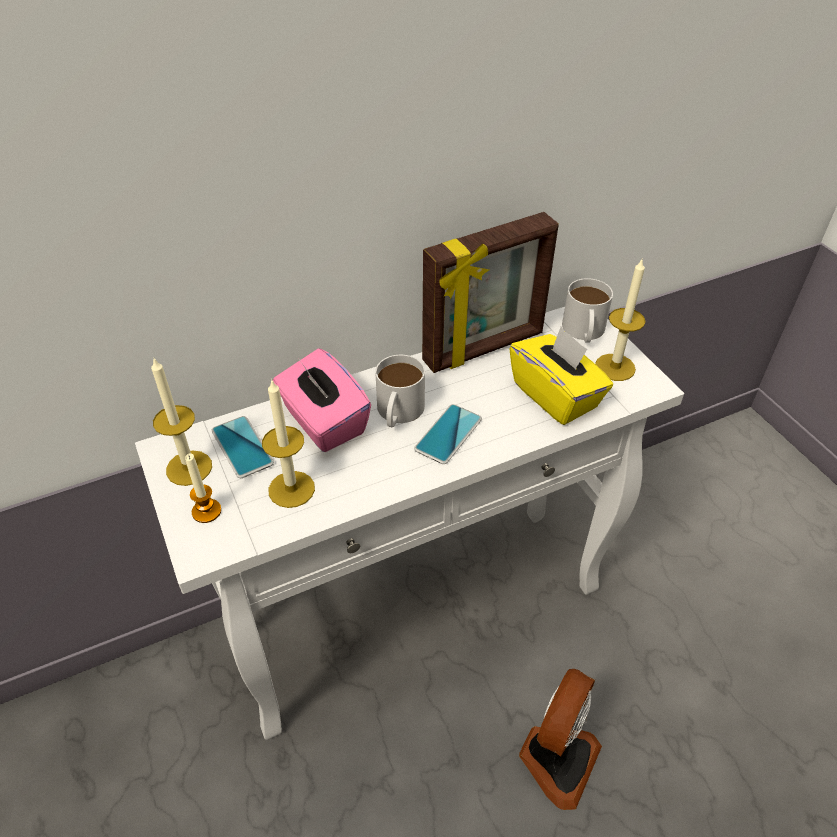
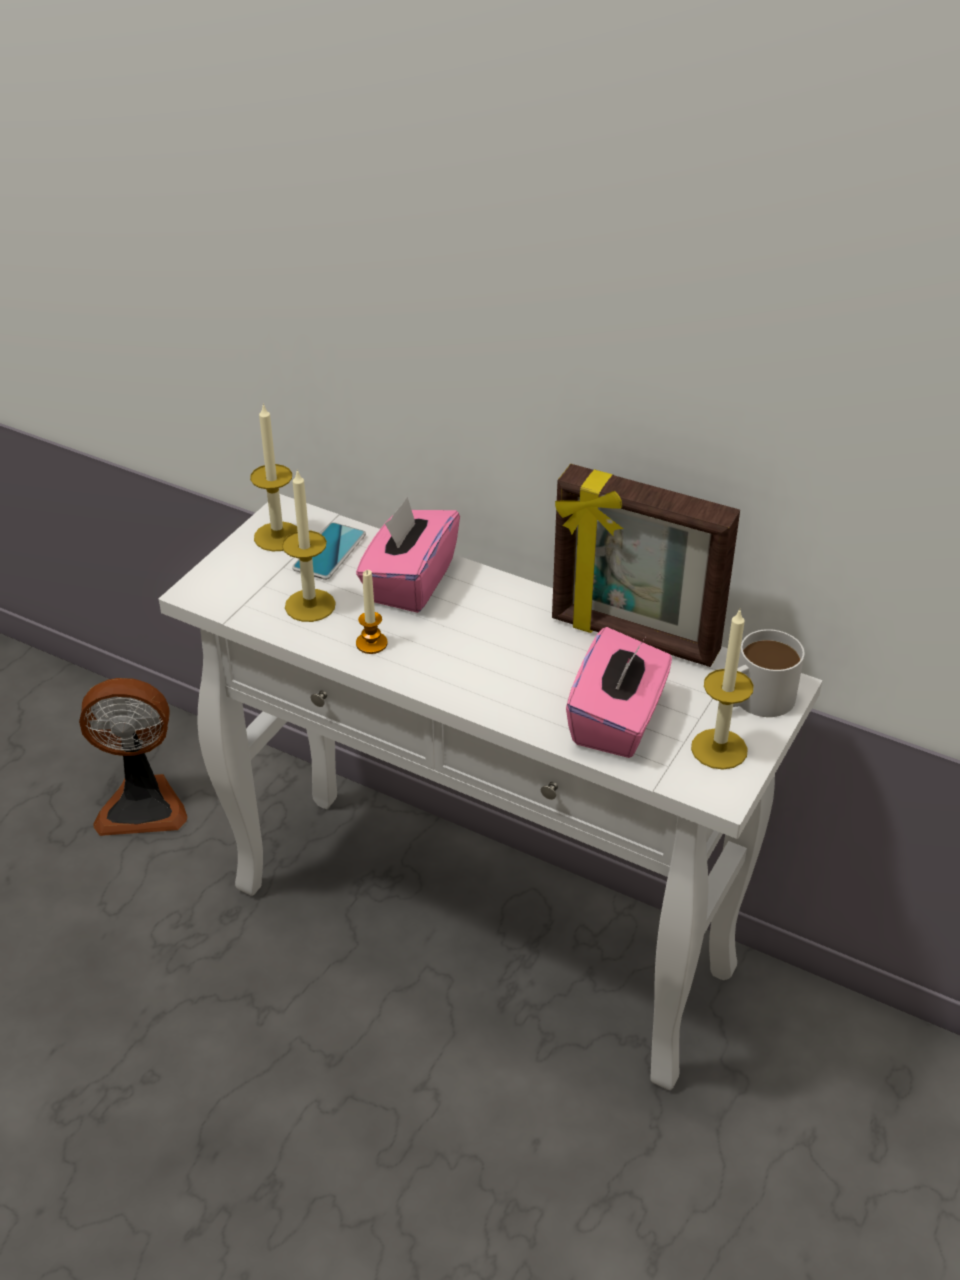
camera: 55 degrees right, 5 degrees down
candle [185,453,221,523] -> candle moved to [356,570,388,654]
white mug [375,355,425,427] -> none
phone [414,404,482,464] -> none
yellow tissue box [509,327,613,425] -> pink tissue box [566,627,672,758]
fan [519,669,602,810] -> fan moved to [79,678,187,836]

